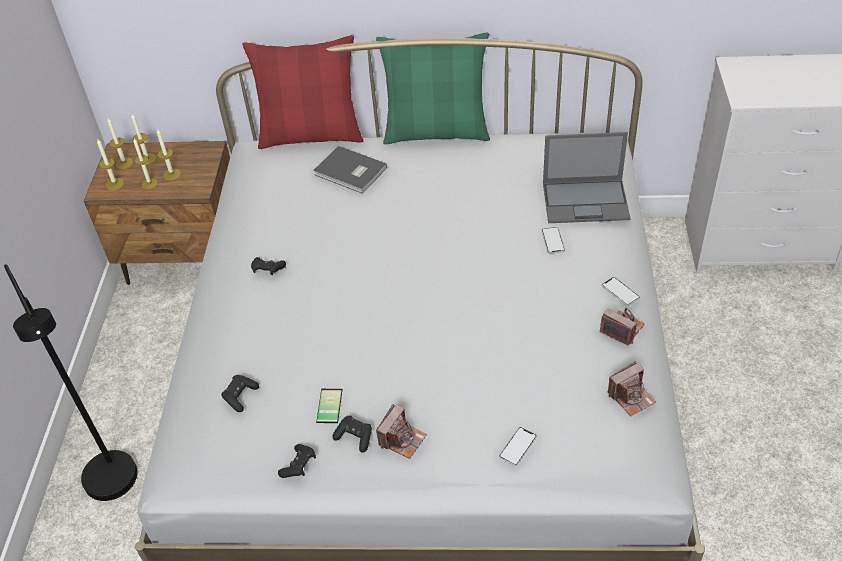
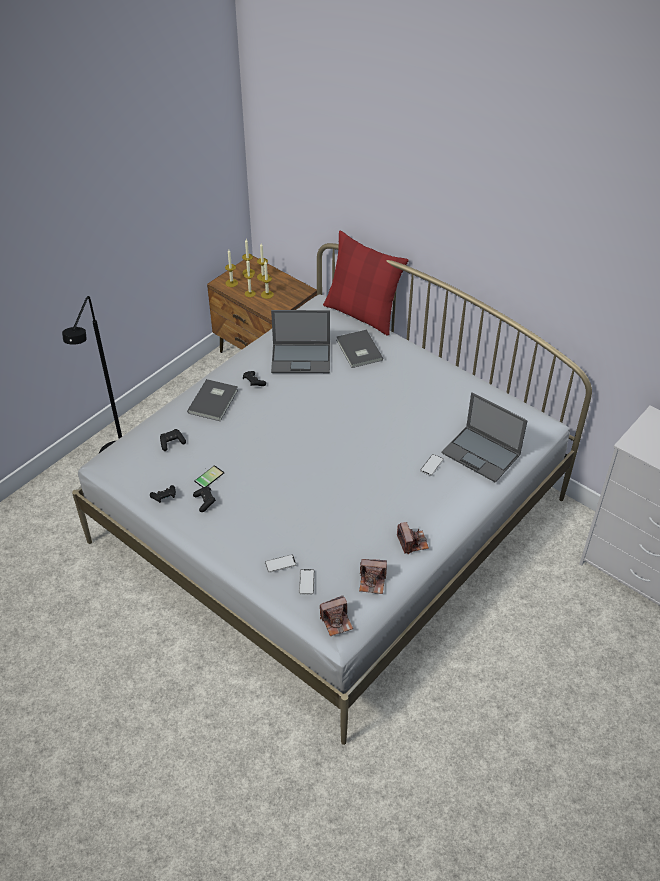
camera: 35 degrees right, 0 degrees up
green pillow [376,33,490,144] -> none
camera [376,404,427,459] -> camera moved to [320,596,353,636]
phone [602,277,640,306] -> phone moved to [299,569,315,595]
none -> grey book [187,379,238,421]
none -> laptop [271,310,330,373]

